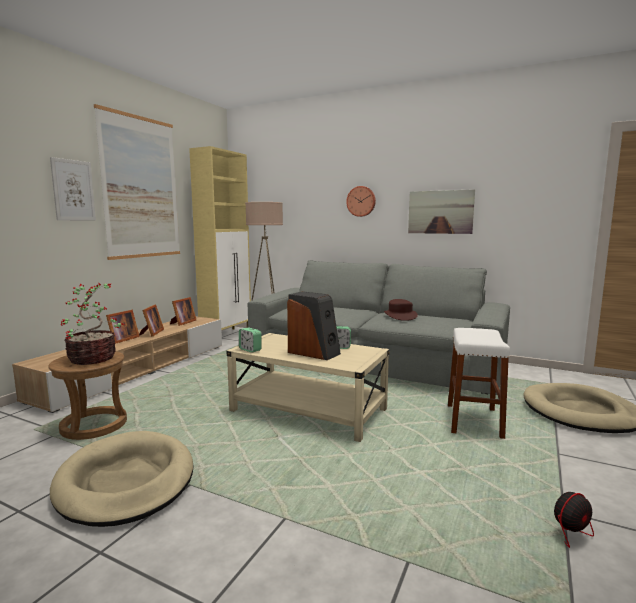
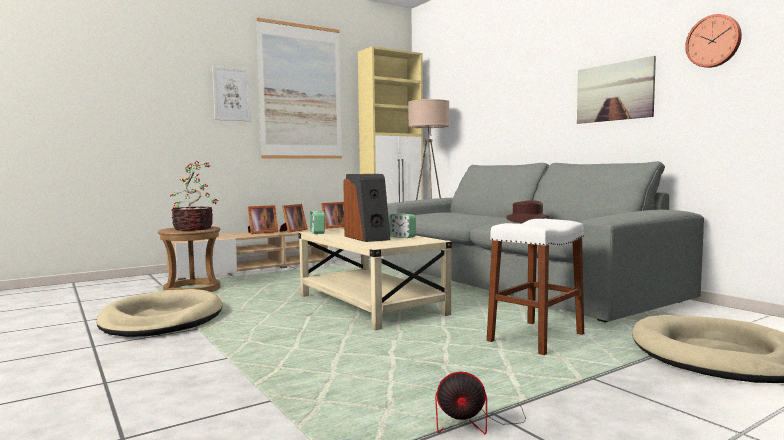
camera: 30 degrees right, 5 degrees down
wall clock [346,186,376,217] -> wall clock moved to [685,14,742,68]

